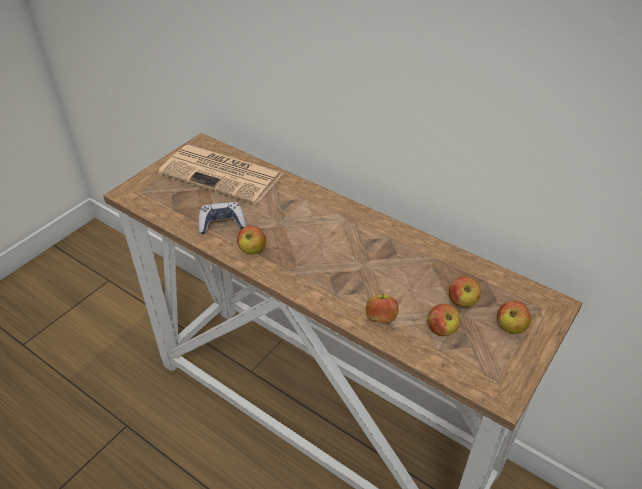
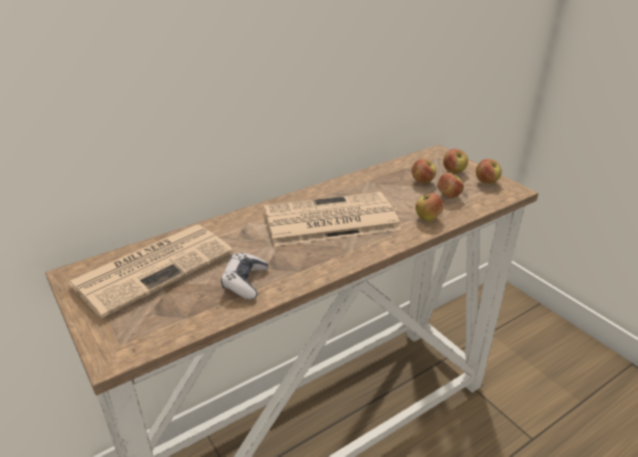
camera: 70 degrees left, 10 degrees down
apple [237,225,266,254] -> apple moved to [476,159,502,184]
none -> newspaper [264,192,401,246]

